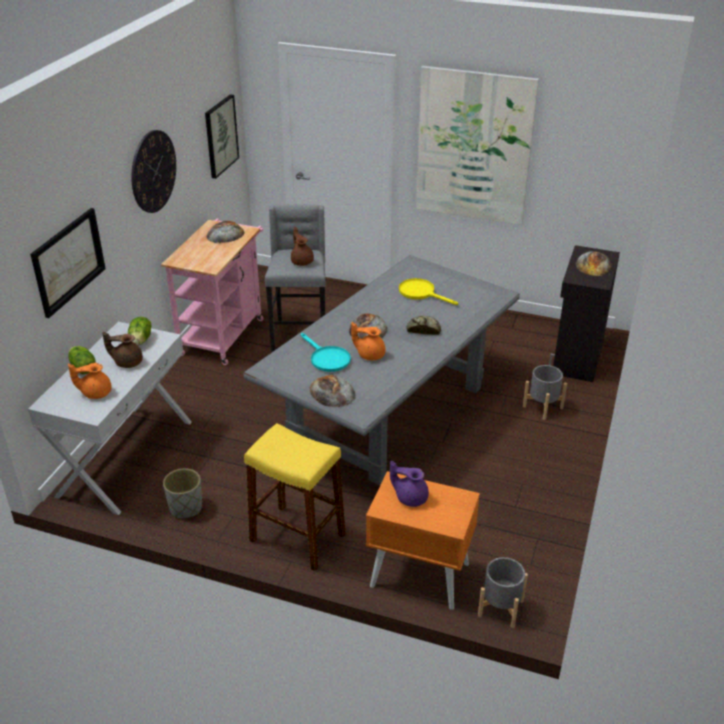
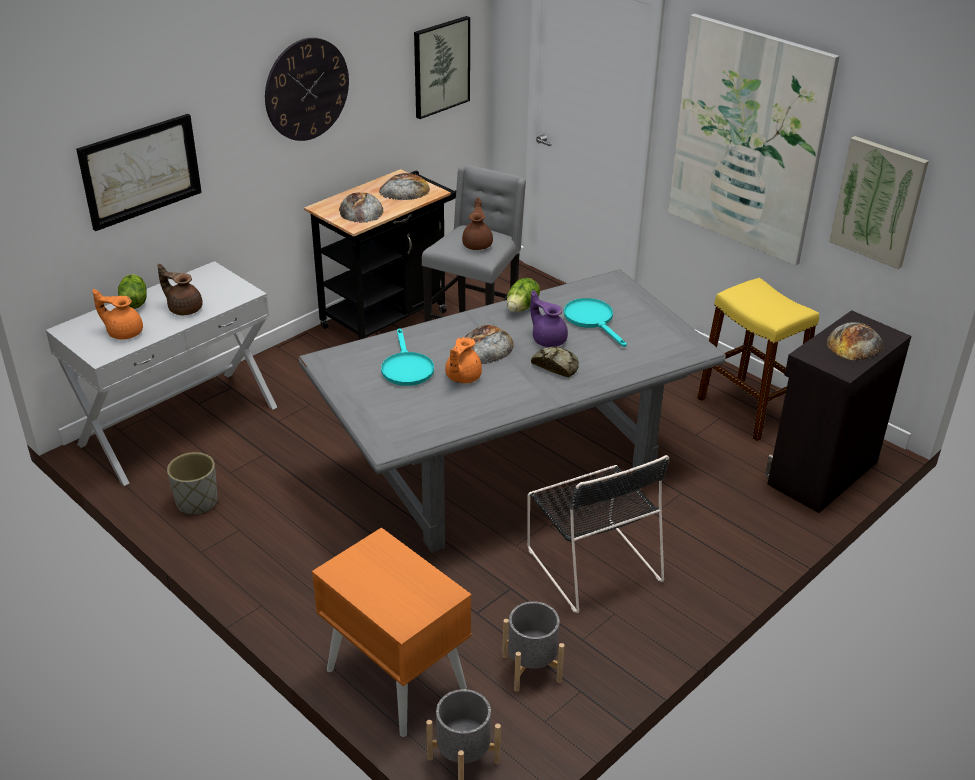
camera: 25 degrees right, 0 degrees up
lettuce [128,317,152,346] -> lettuce moved to [507,278,540,312]
pink cart [161,219,264,365] -> black cart [304,169,456,340]
yellow stool [244,423,346,571] -> yellow stool moved to [697,278,819,442]
bread [310,375,355,407] -> bread moved to [339,193,383,223]
orange teapot [351,322,385,361] -> orange teapot turned 105 degrees counterclockwise [445,337,482,383]
purple teapot [390,461,429,507] -> purple teapot moved to [530,290,568,347]
yellow frying pan [399,278,458,305] -> turquoise frying pan [564,298,627,347]
grey planter [523,365,567,420] -> grey planter moved to [502,601,565,692]
none -> black chair [527,455,670,613]
none -> picture [829,136,929,269]

